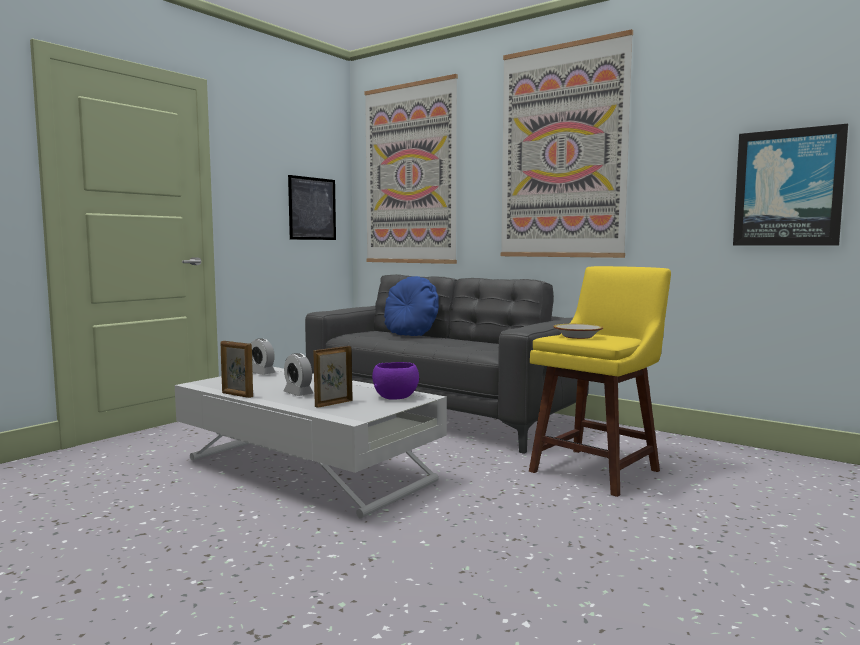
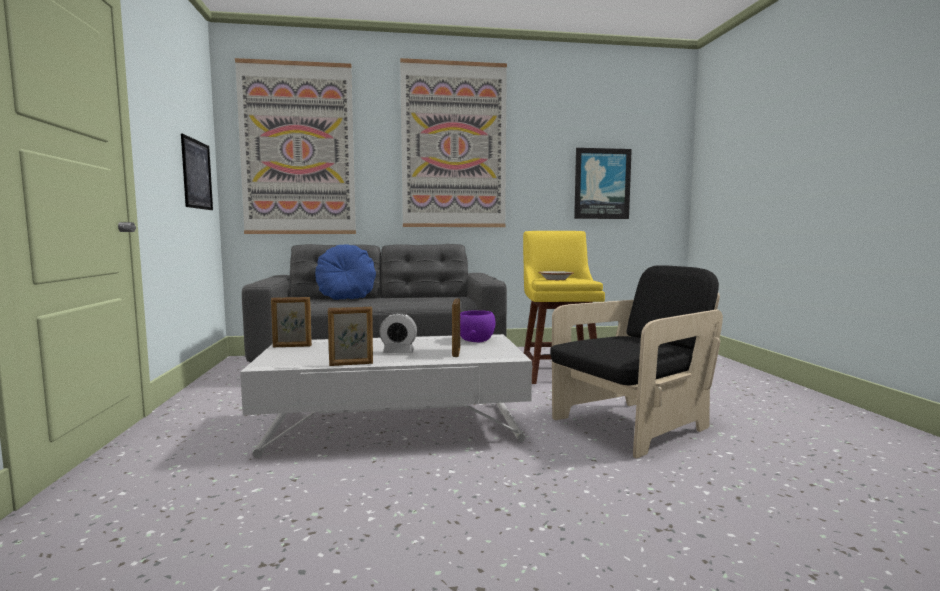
camera: 45 degrees left, 0 degrees up
alarm clock [250,338,275,375] -> picture frame [271,297,312,347]
none -> black armchair [550,265,723,459]

